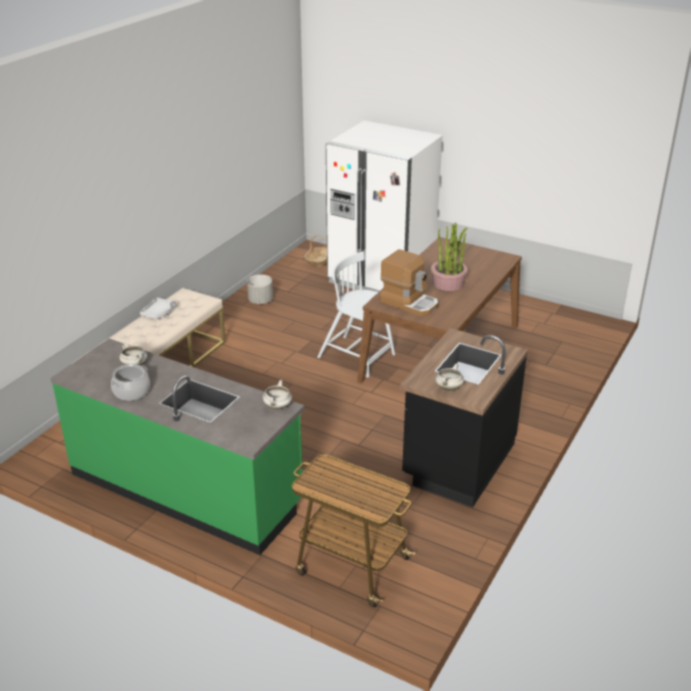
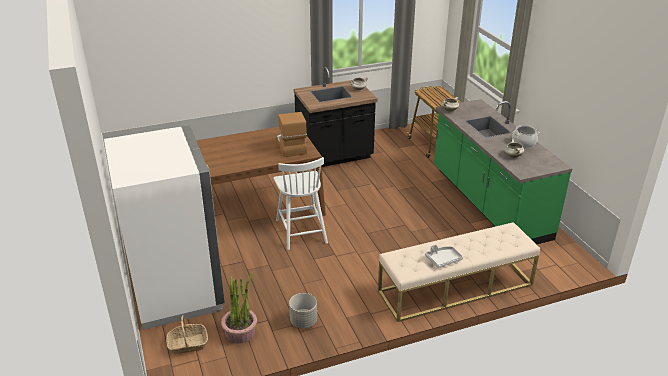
camera: 140 degrees left, 0 degrees up
potted plant [431,222,468,291] -> potted plant moved to [221,273,257,344]

